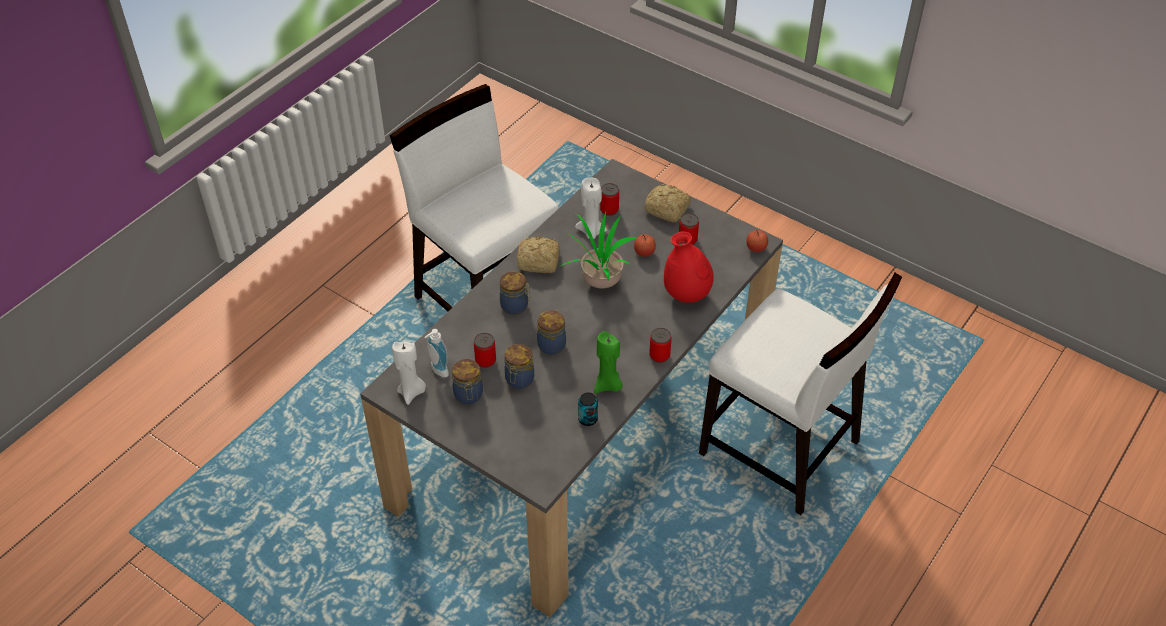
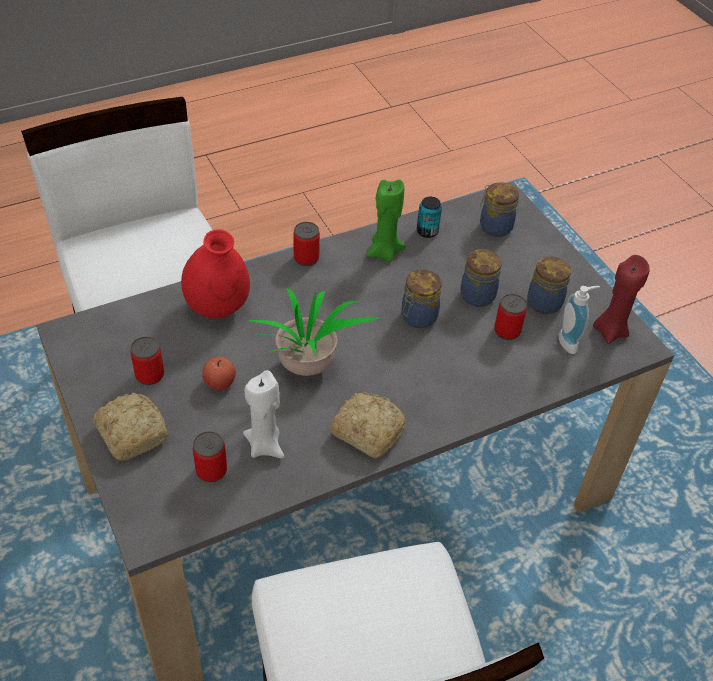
camera: 155 degrees left, 0 degrees up
white candle [392,342,426,405] -> red candle [593,255,650,344]
jar [500,271,531,315] -> jar moved to [480,182,519,237]
apple [746,230,768,252] -> none

